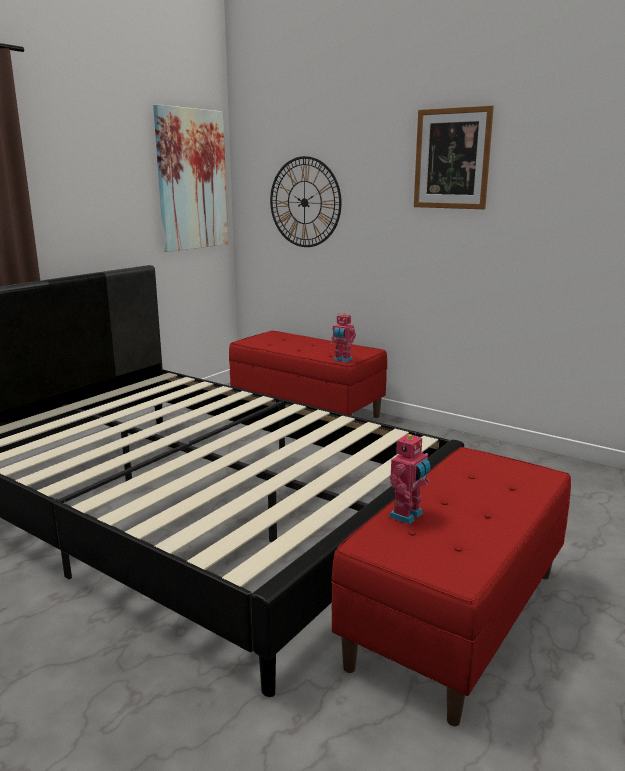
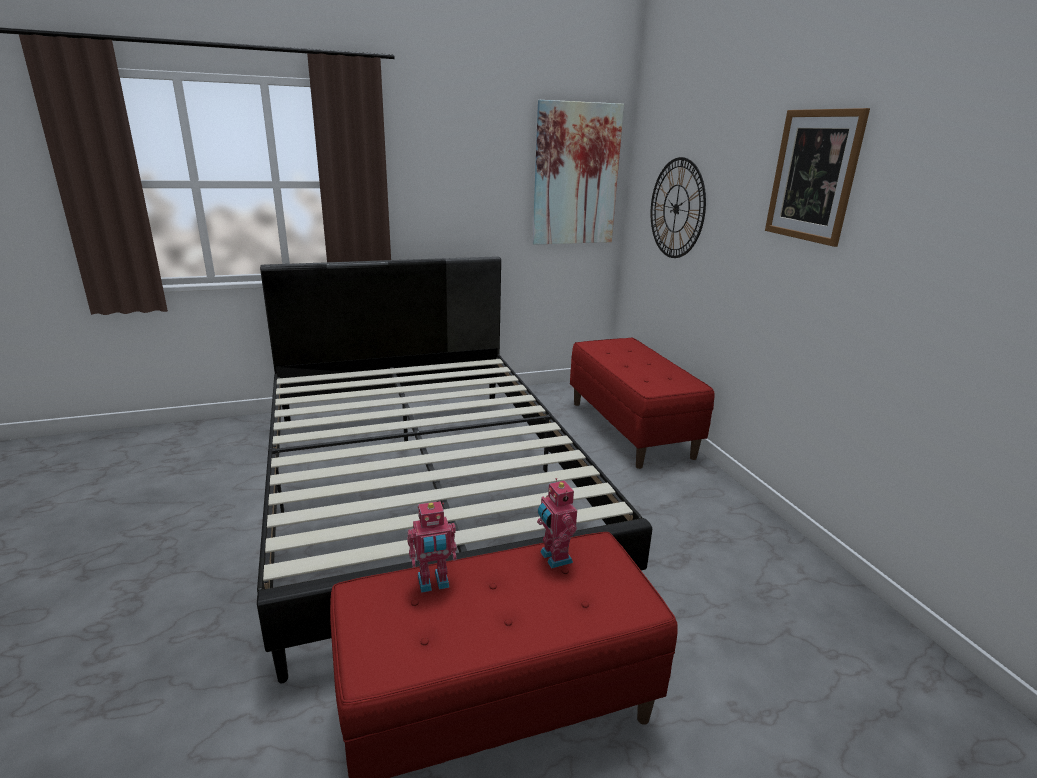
camera: 35 degrees right, 5 degrees up
toy robot [330,313,356,362] -> toy robot moved to [537,478,577,568]

